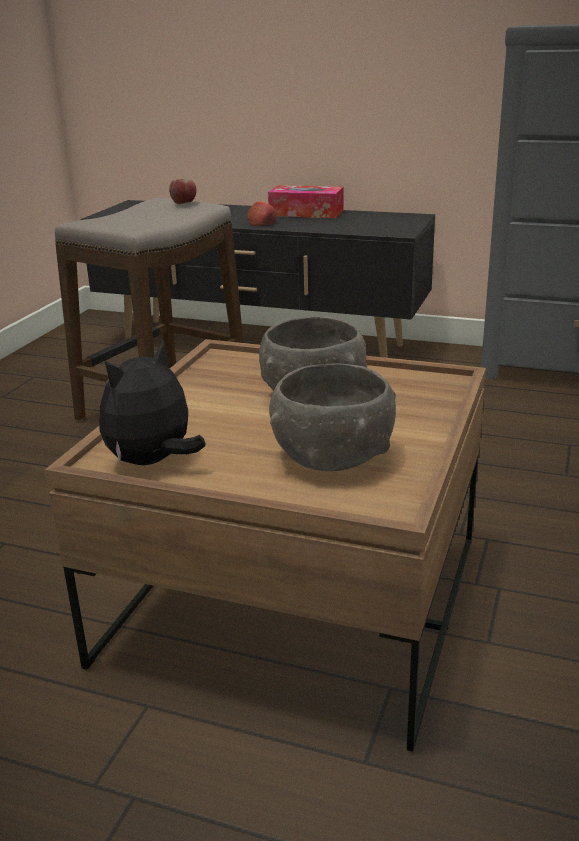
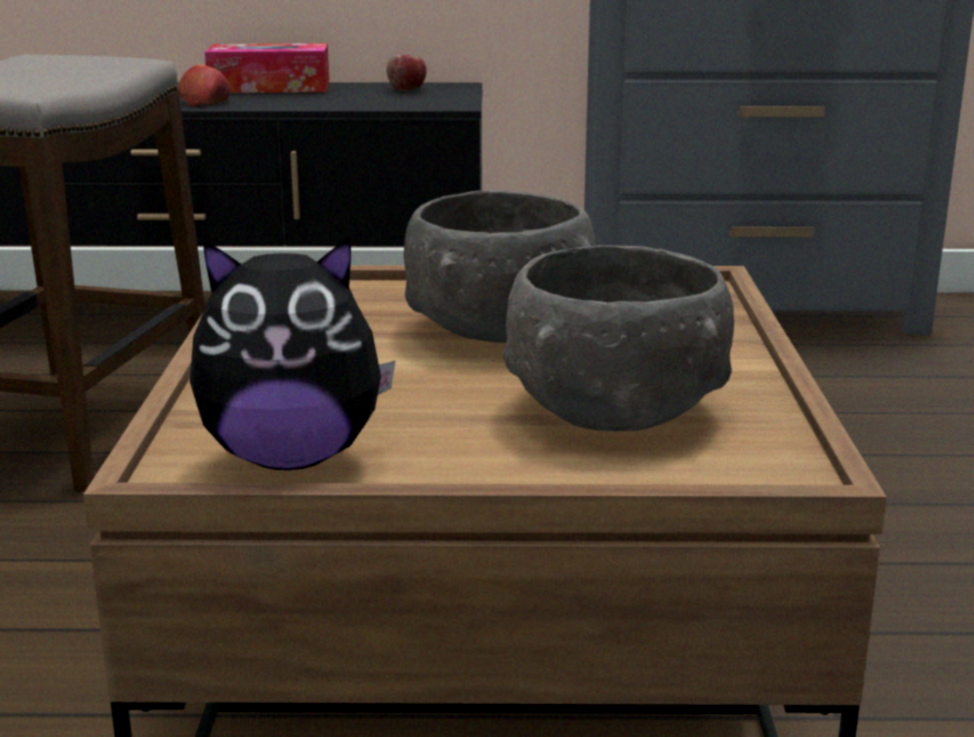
camera: 20 degrees left, 5 degrees down
plush toy [99,340,206,465] -> plush toy turned 120 degrees counterclockwise [190,236,396,470]
apple [169,179,197,204] -> apple moved to [387,55,426,91]

